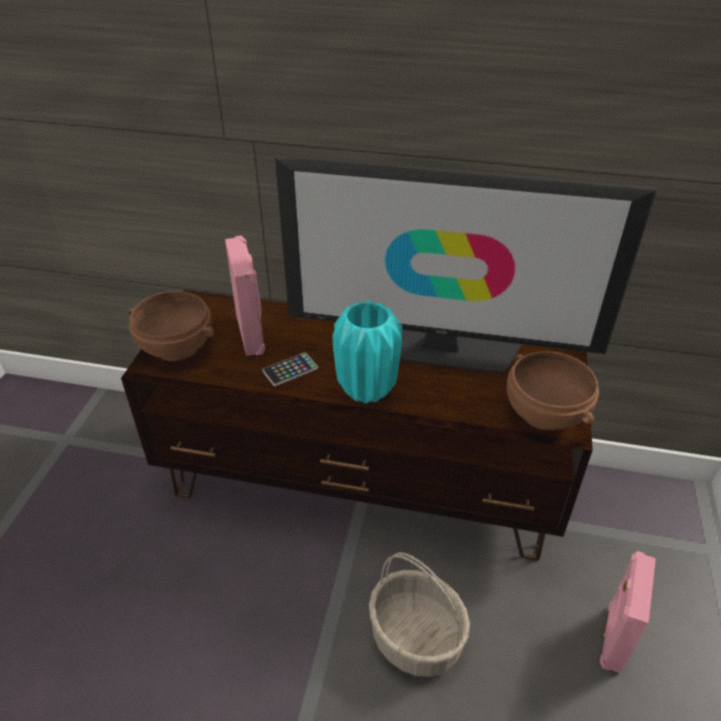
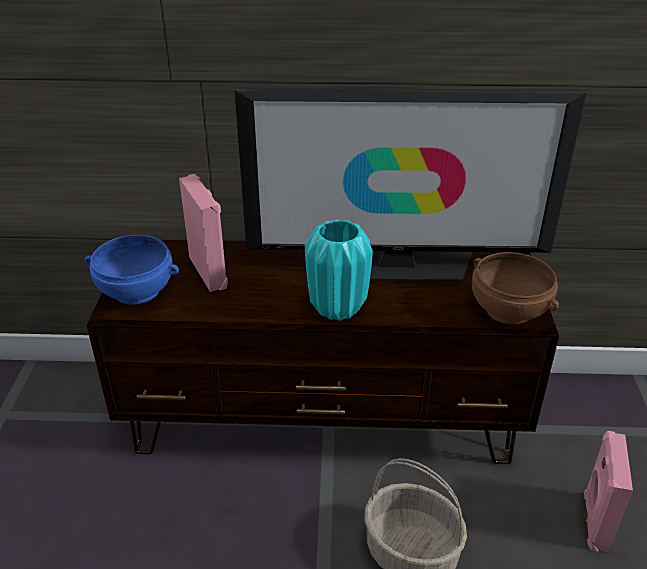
camera: 10 degrees left, 5 degrees down
brown bowl [129,291,214,361] -> blue bowl [85,235,179,305]
phone [262,352,318,386] -> none

